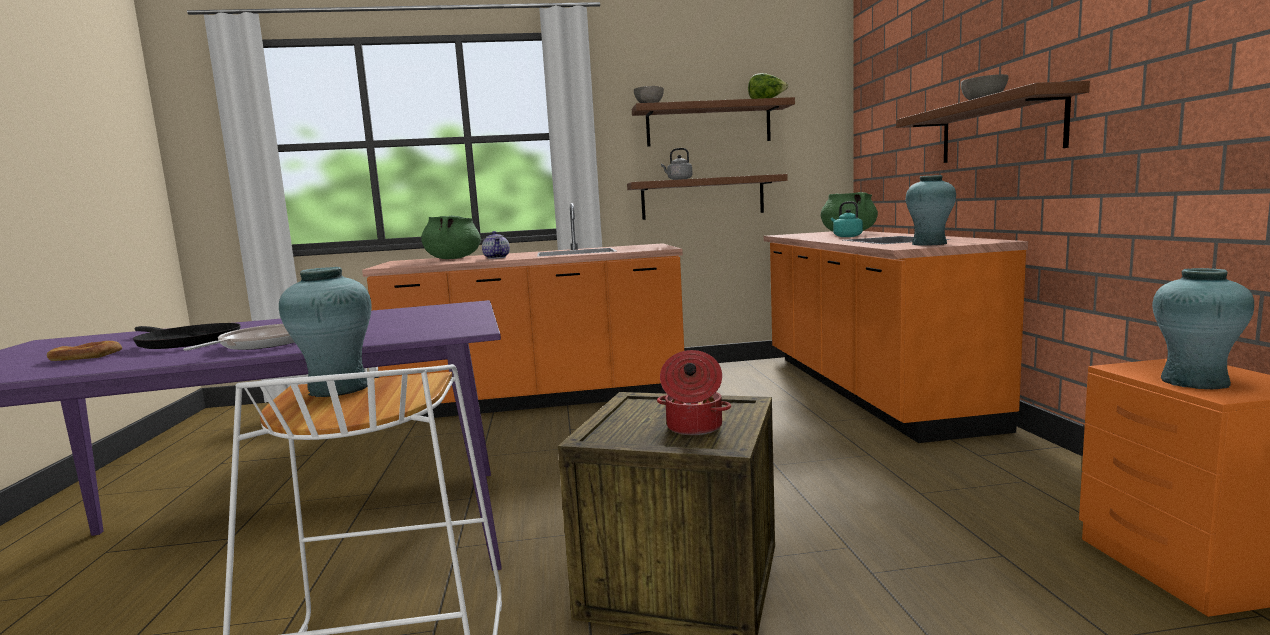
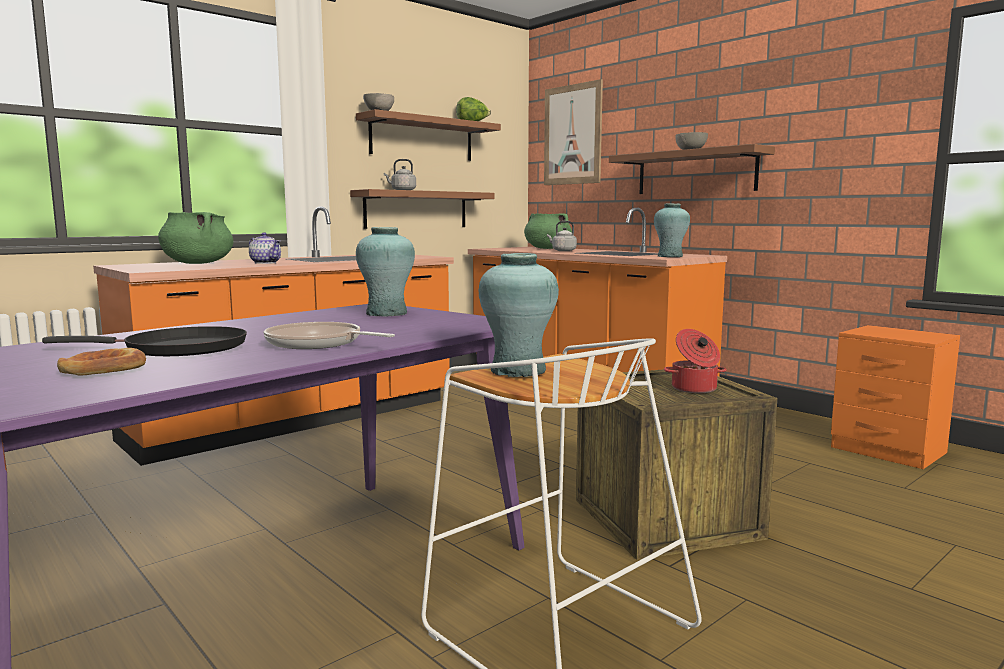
camera: 35 degrees left, 0 degrees up
frying pan [183,324,295,350] -> frying pan turned 45 degrees counterclockwise [264,322,395,349]
turquoise kettle [831,201,863,237] -> grey kettle [547,221,577,251]
turquoise vase [1152,268,1254,389] -> turquoise vase moved to [356,227,415,317]
none -> picture [544,79,603,185]

